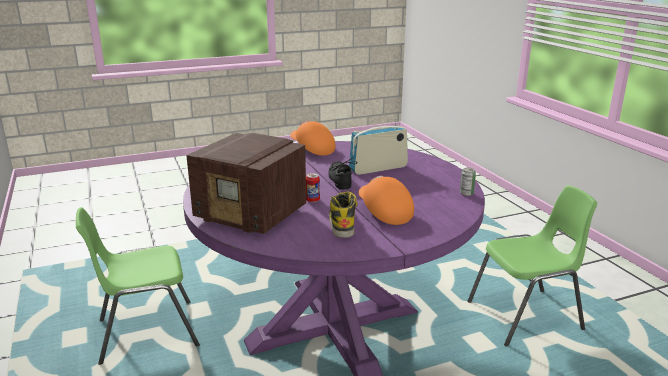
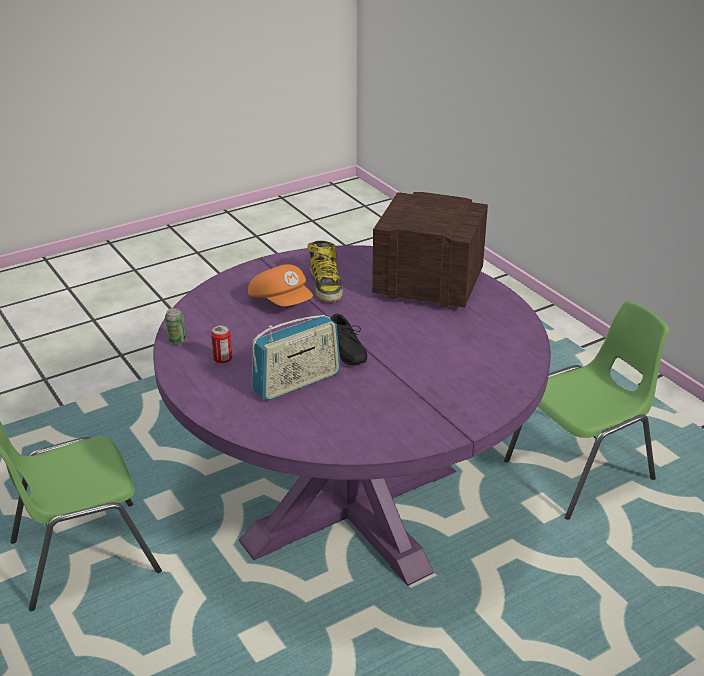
camera: 170 degrees right, 10 degrees up
orange cap [291,121,335,156] -> none
can [306,173,320,203] -> can moved to [211,325,232,363]

